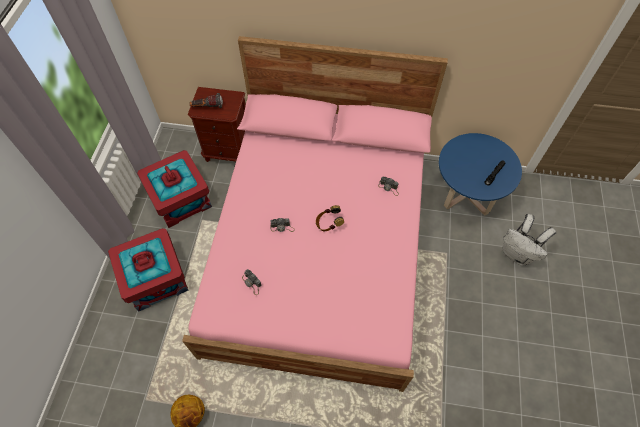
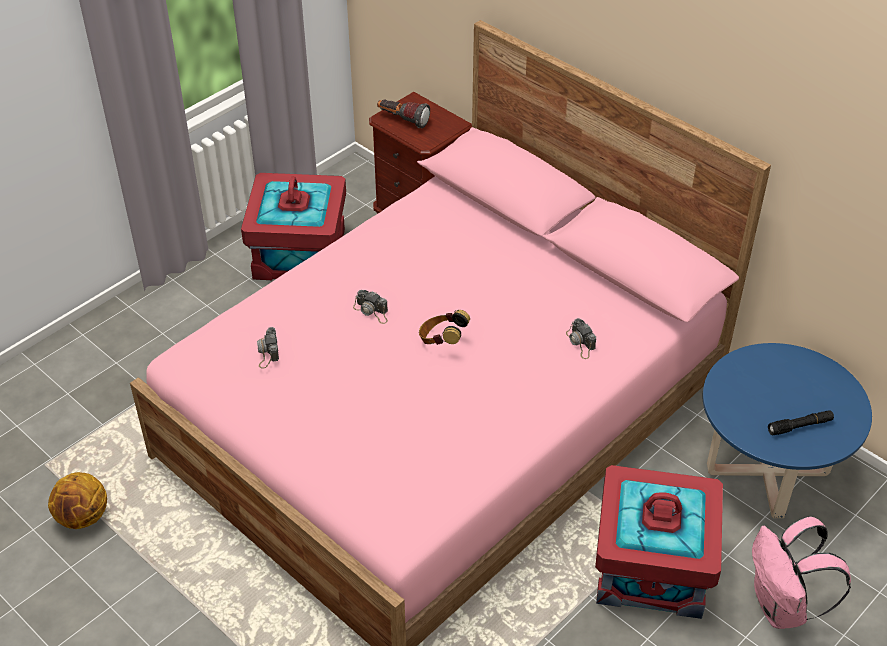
camera: 35 degrees right, 15 degrees down
red storage box [108,228,189,312] -> red storage box moved to [595,465,723,619]
white backpack [503,214,556,266] -> pink backpack [752,516,851,629]

